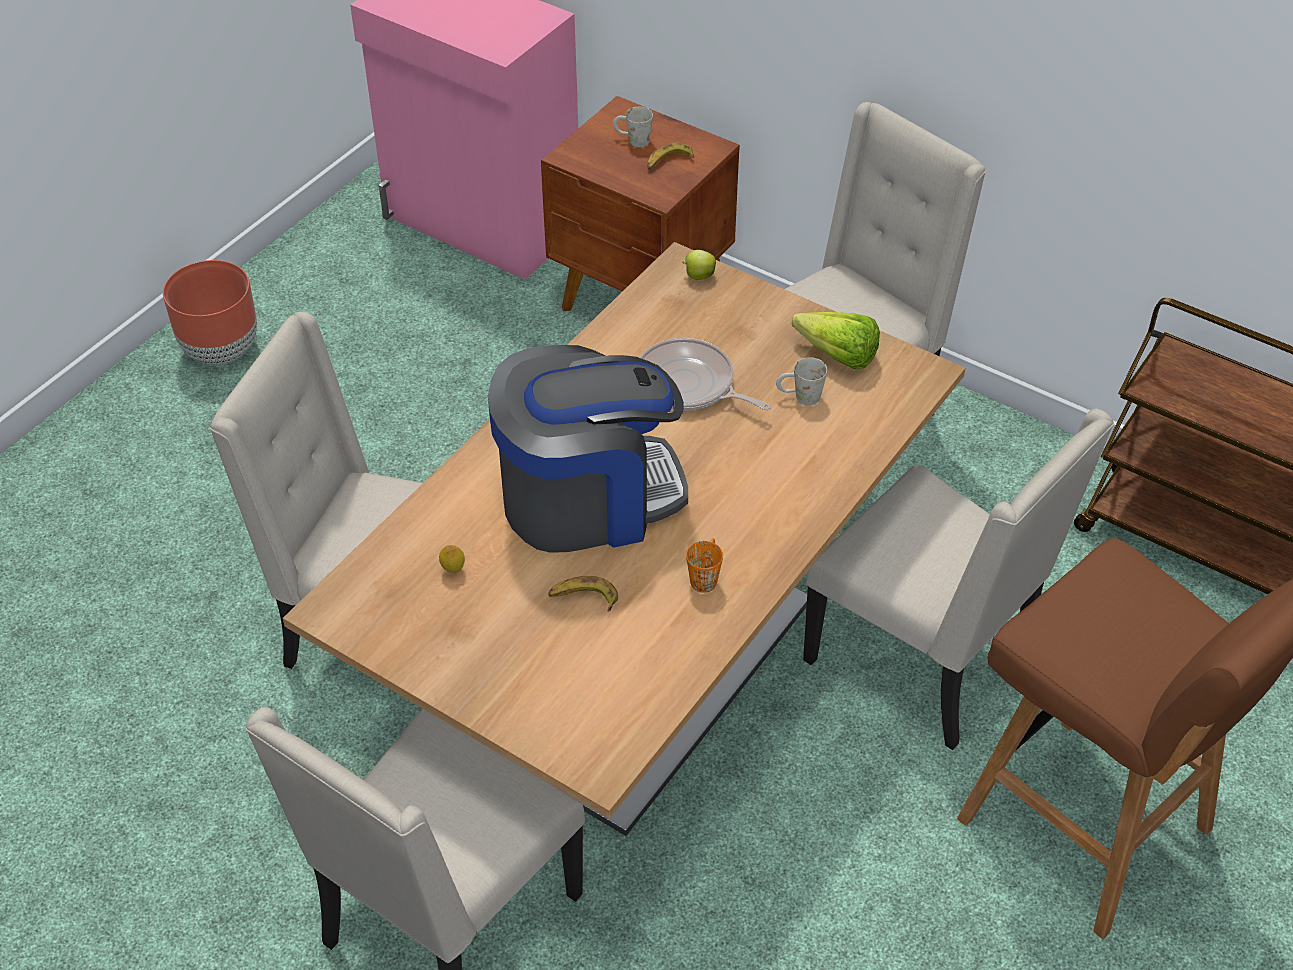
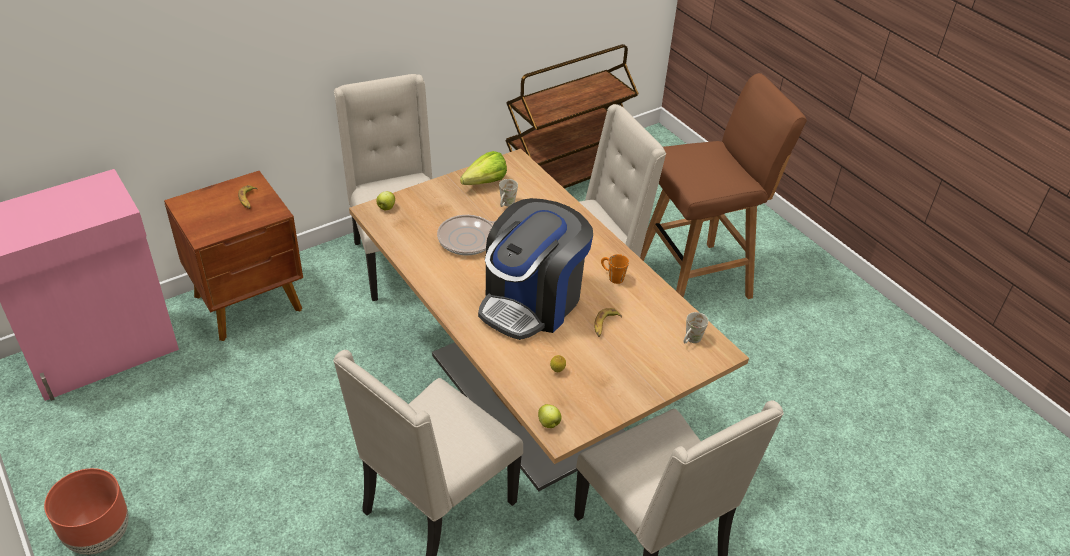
camera: 70 degrees left, 5 degrees down
coffee machine [488,345,688,553] -> coffee machine turned 150 degrees counterclockwise [478,198,593,340]
white mug [613,107,653,147] -> white mug moved to [684,312,708,343]
none -> apple [538,404,562,428]

